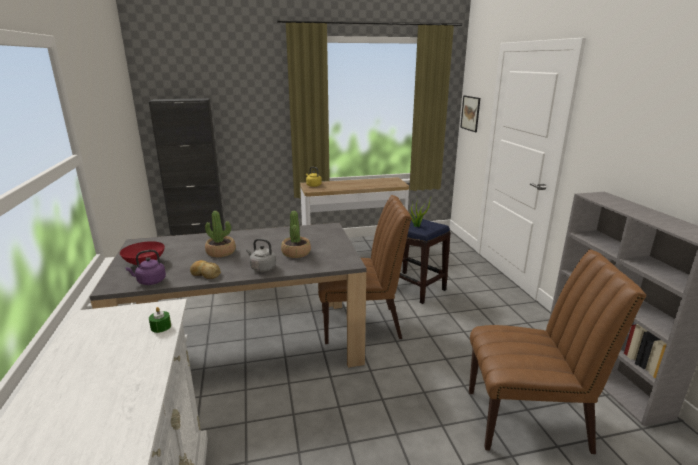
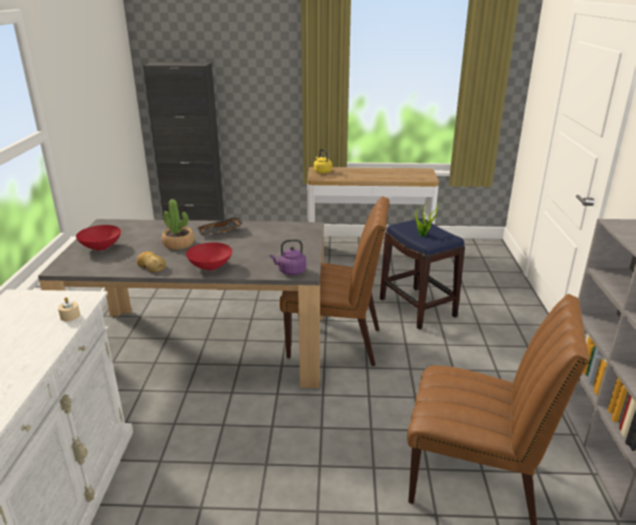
camera: 15 degrees right, 5 degrees up
purple kettle [125,250,166,285] -> purple kettle moved to [270,239,306,275]
green candle [149,307,171,333] -> beige candle [58,297,80,321]
grey kettle [246,239,276,272] -> red bowl [186,242,232,270]
potted plant [281,211,311,258] -> none
picture [460,96,480,132] -> none
none -> black tray [197,216,243,235]

